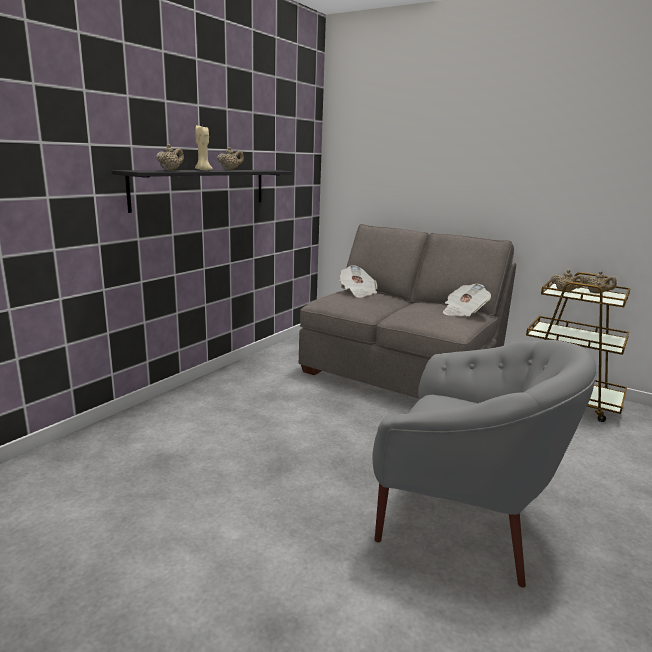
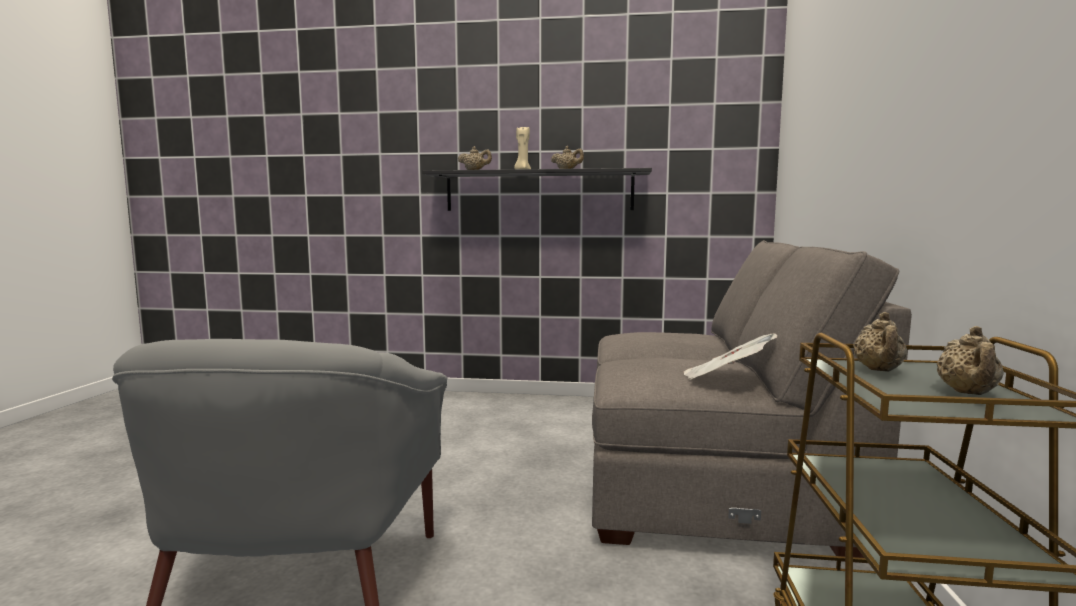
camera: 65 degrees right, 10 degrees down
newspaper [340,265,377,298] -> none

